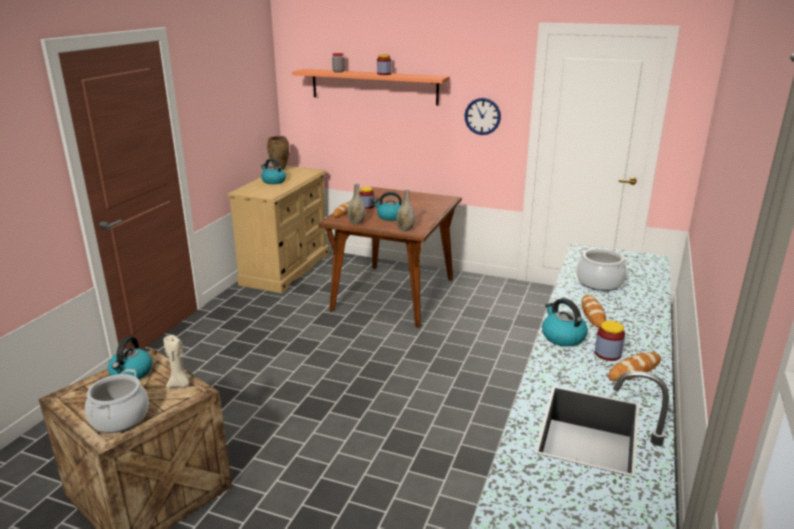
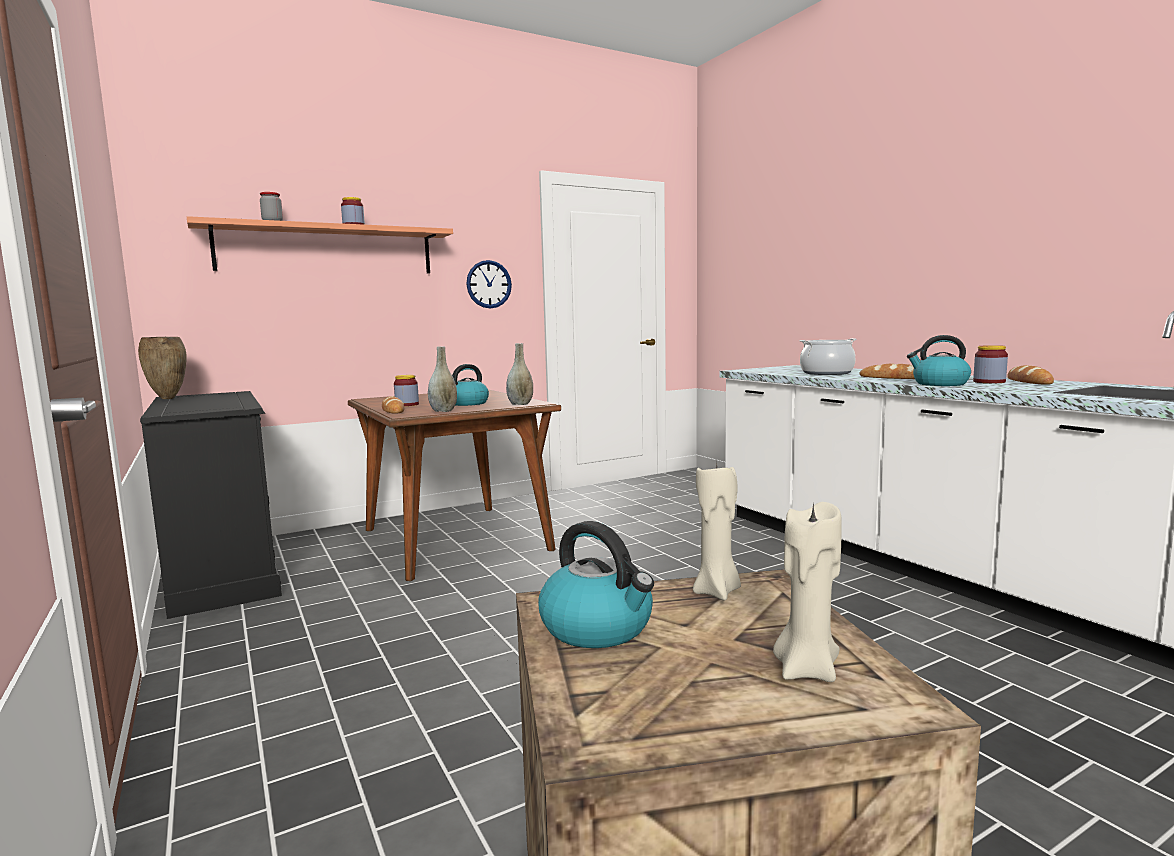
camera: 50 degrees left, 15 degrees down
cooking pot [85,369,149,433] -> beige candle [773,501,842,682]
beige dresser [227,166,329,293] -> black dresser [140,391,282,619]
kettle [261,158,286,184] -> none

